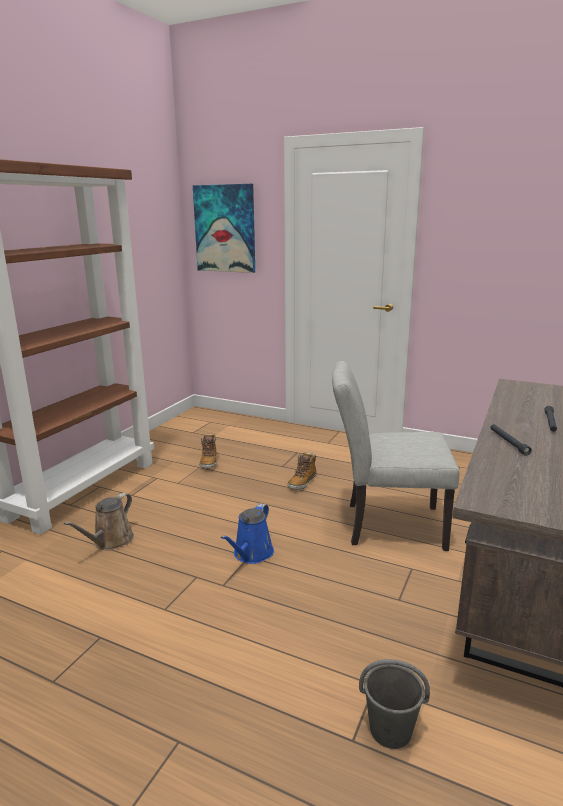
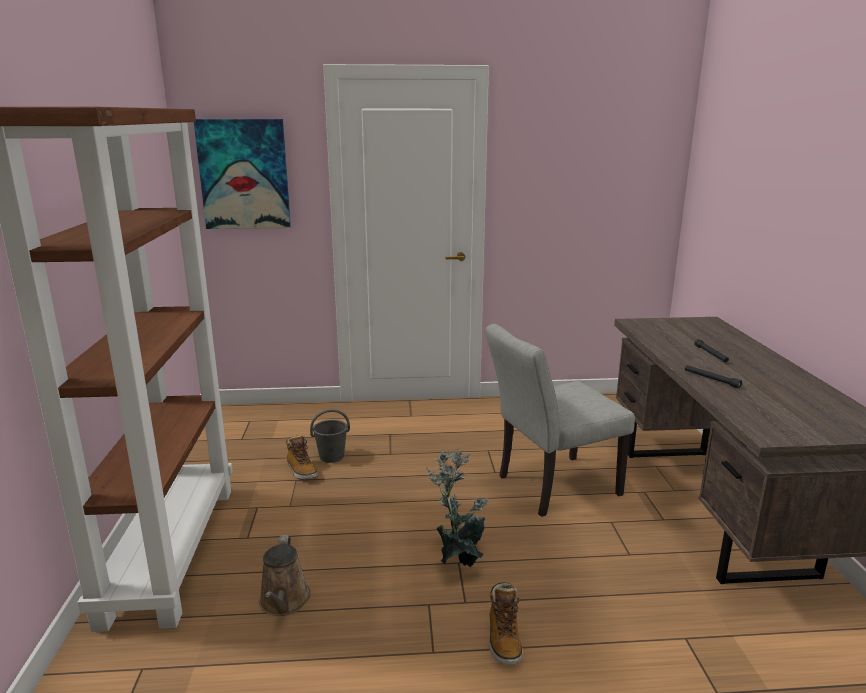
camera: 30 degrees left, 0 degrees up
blue watering can [221,503,274,564] -> potted plant [426,448,489,567]
boot [287,452,317,489] -> boot moved to [489,582,523,665]
grey bucket [359,659,430,749] -> grey bucket moved to [310,409,350,463]

